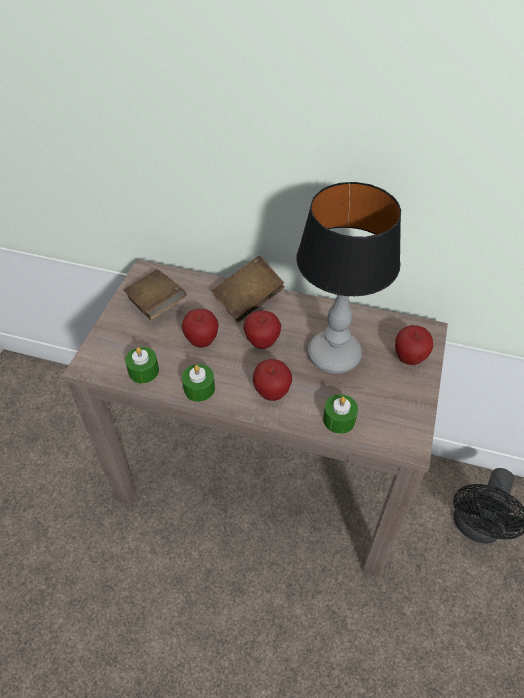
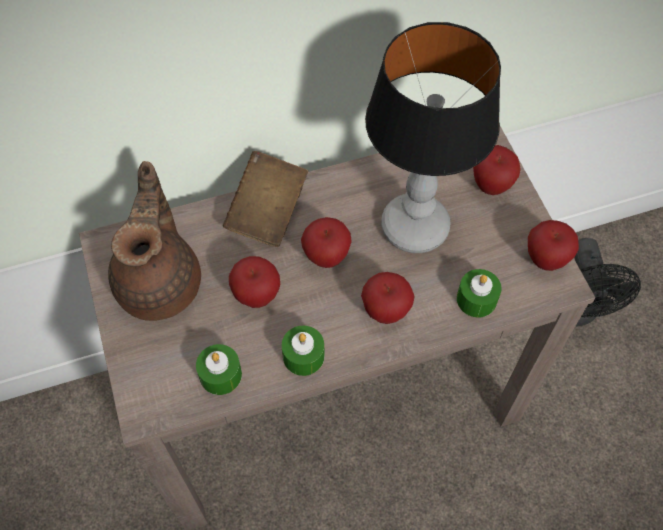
camera: 35 degrees left, 10 degrees up
brown book [123,270,186,320] -> brown teapot [108,161,201,321]
none -> apple [528,220,579,271]

